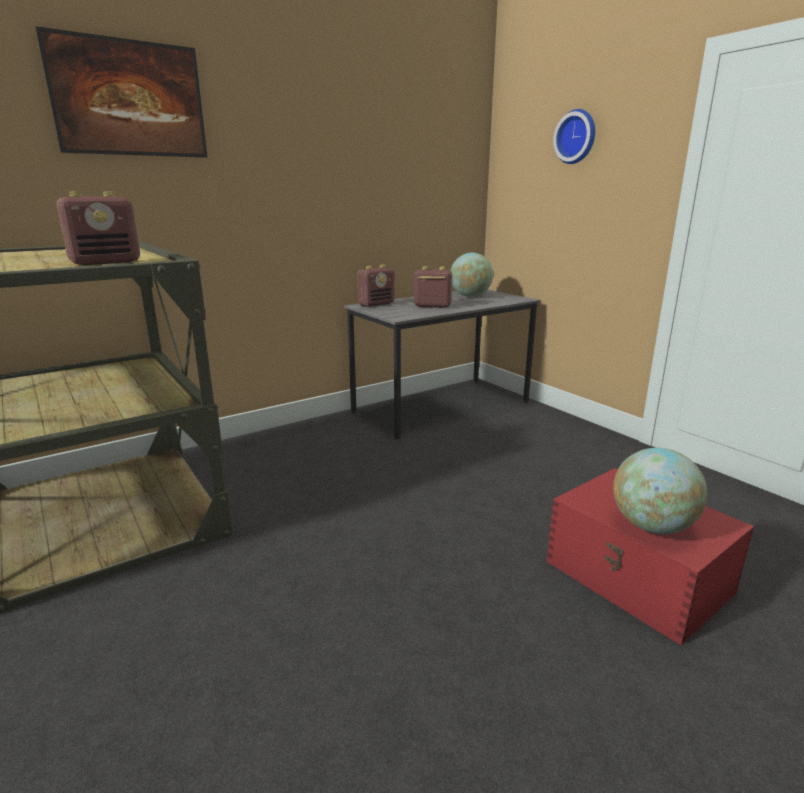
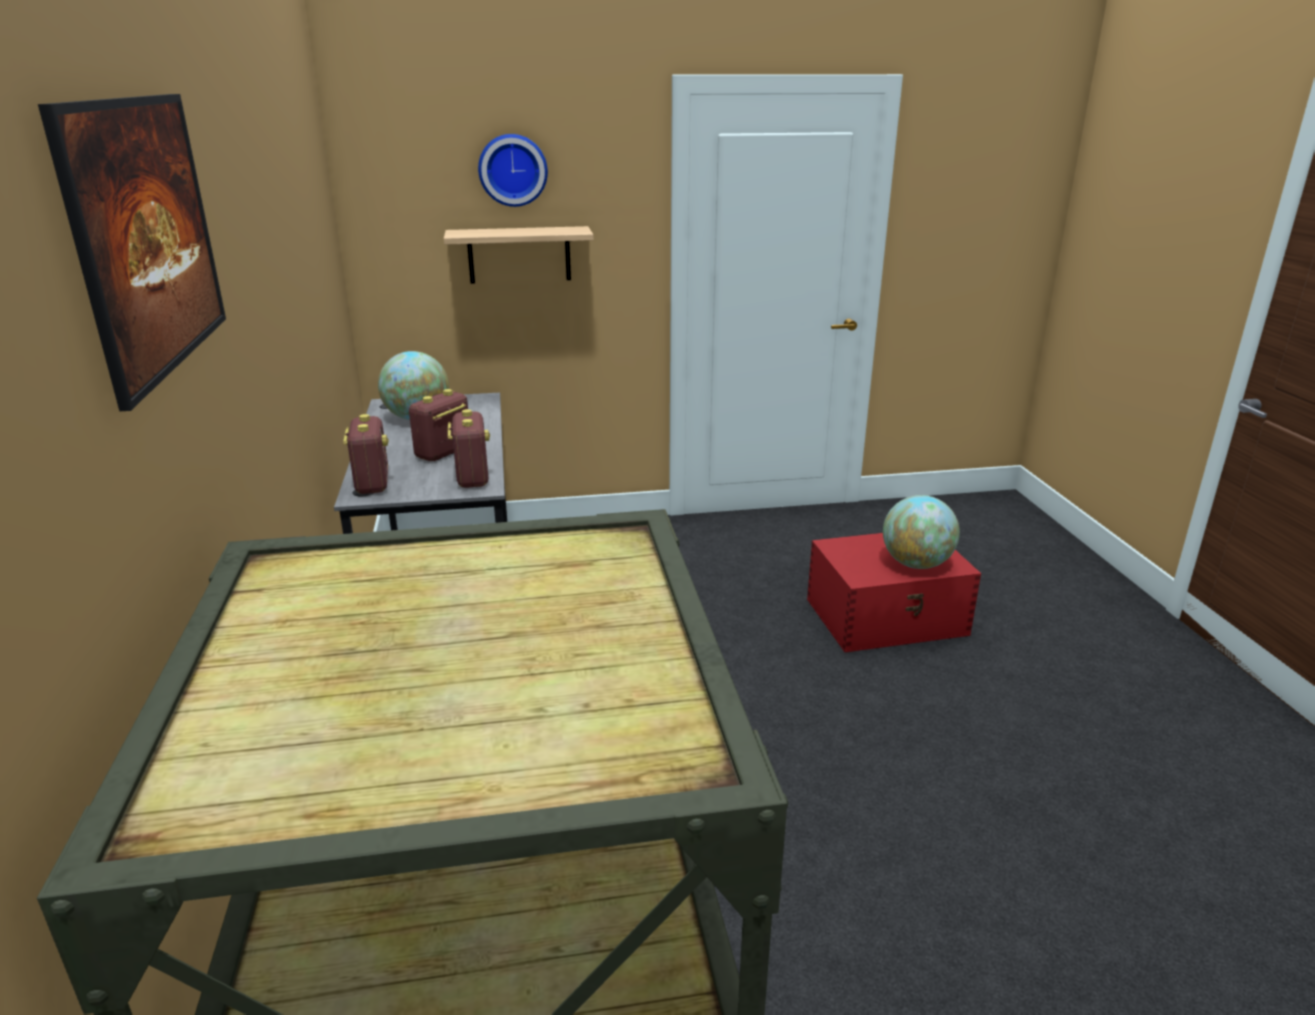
camera: 65 degrees left, 5 degrees up
radio [57,191,140,265] -> radio moved to [448,409,490,488]
none -> shelf [444,226,594,284]

